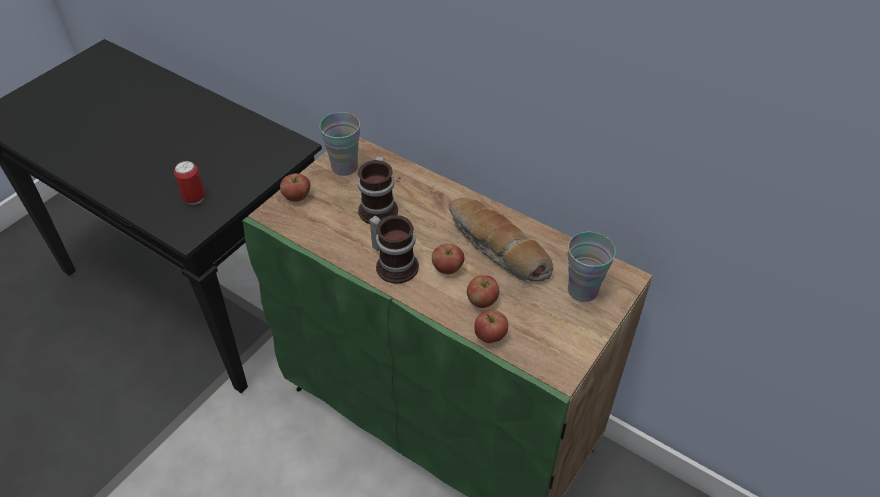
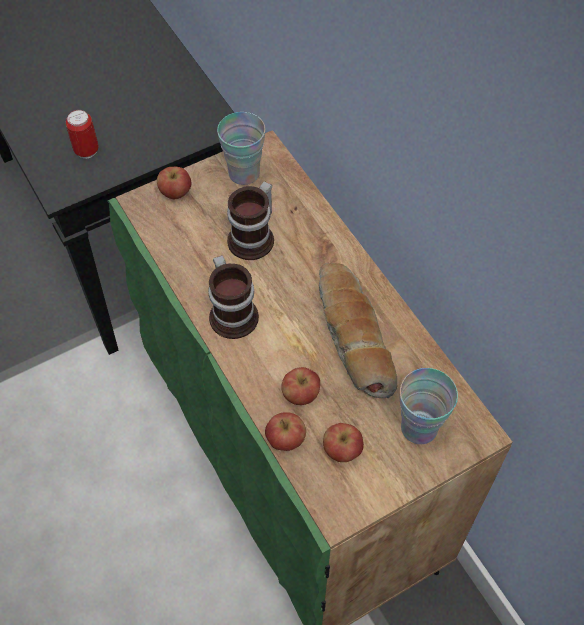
camera: 25 degrees right, 10 degrees up
apple [432,244,464,274] -> apple moved to [323,423,364,462]

